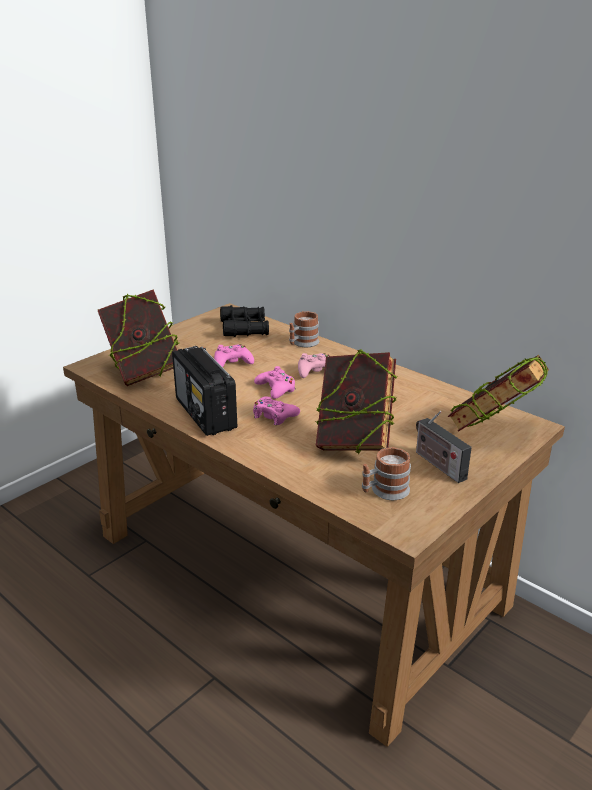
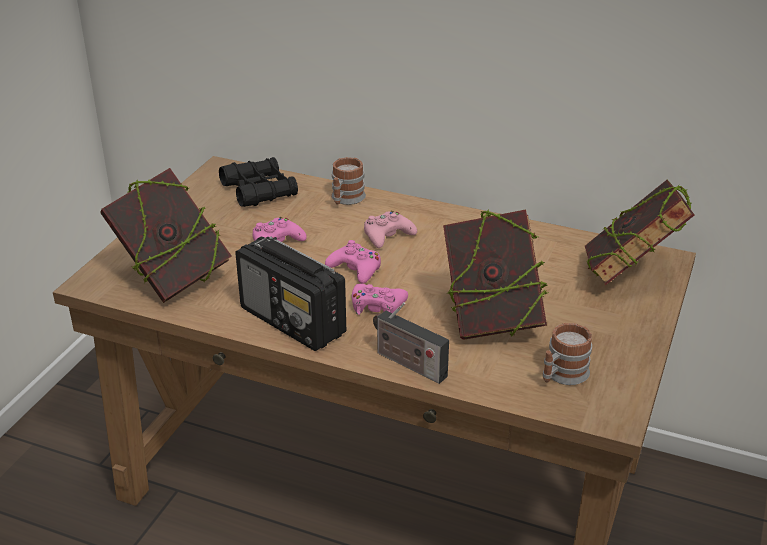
camera: 20 degrees left, 5 degrees up
radio [416,411,472,483] -> radio moved to [373,302,449,384]

